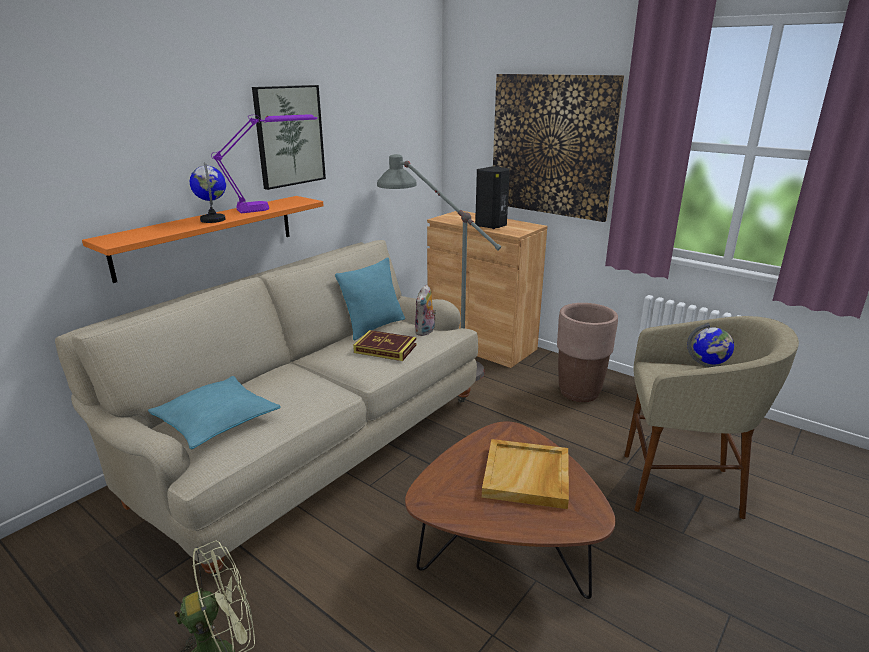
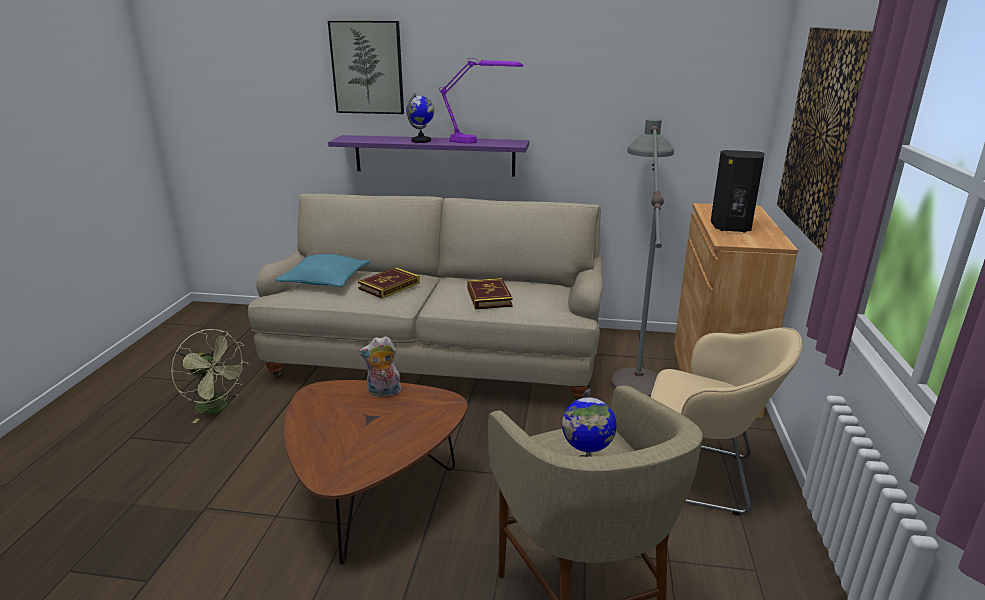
camera: 60 degrees right, 0 degrees up
orange shelf [82,196,324,283] -> purple shelf [328,135,529,177]
picture [252,85,326,190] -> picture moved to [328,21,404,114]
turquoise pillow [335,257,405,340] -> none
plush toy [415,284,437,336] -> plush toy moved to [359,336,401,397]
beige tray [482,439,569,509] -> none
brown planter [557,303,618,402] -> beige armchair [651,327,803,516]
none -> book [358,267,420,299]

